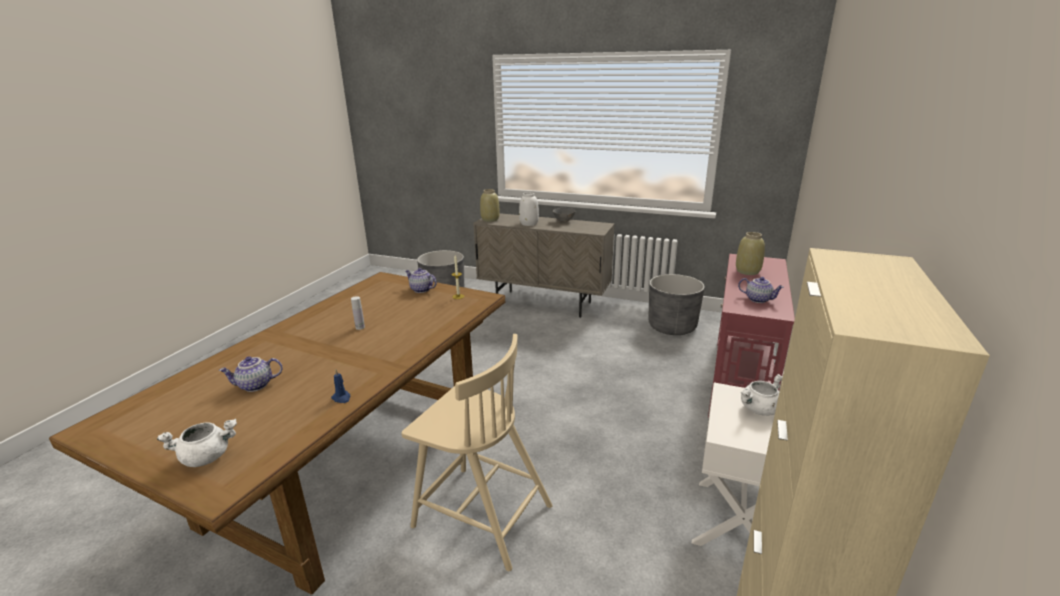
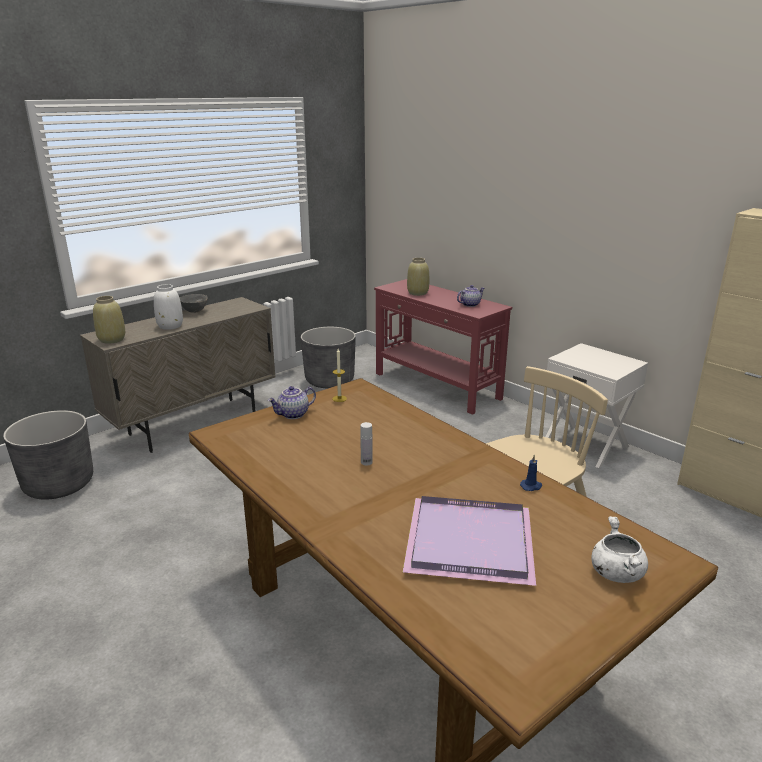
camera: 65 degrees left, 0 degrees up
teapot [219,356,283,392] -> purple tray [403,496,536,586]
white cooking pot [740,374,783,416] -> none

